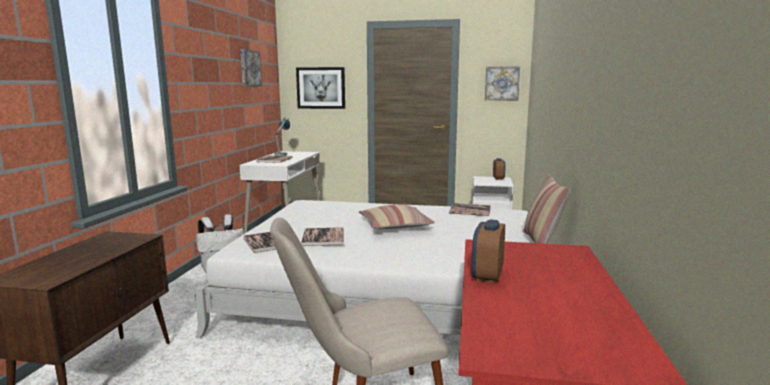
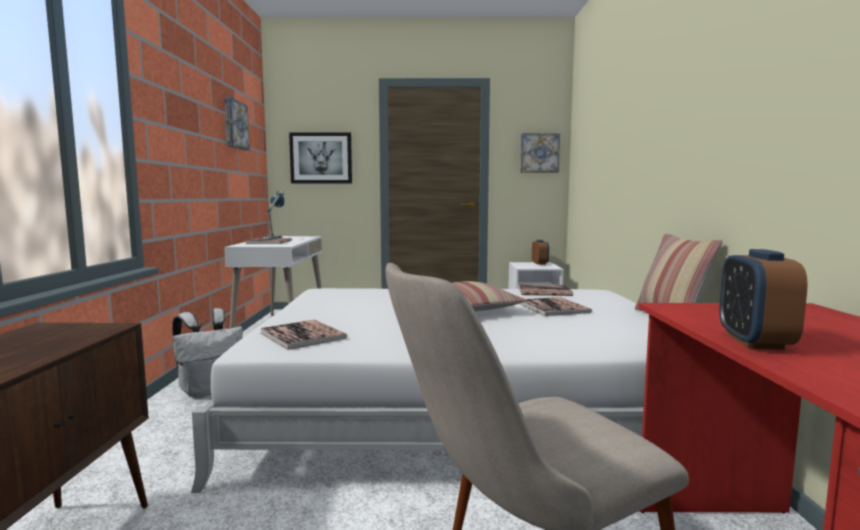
camera: 10 degrees left, 5 degrees down
book [301,227,344,246] -> book moved to [519,297,592,316]

